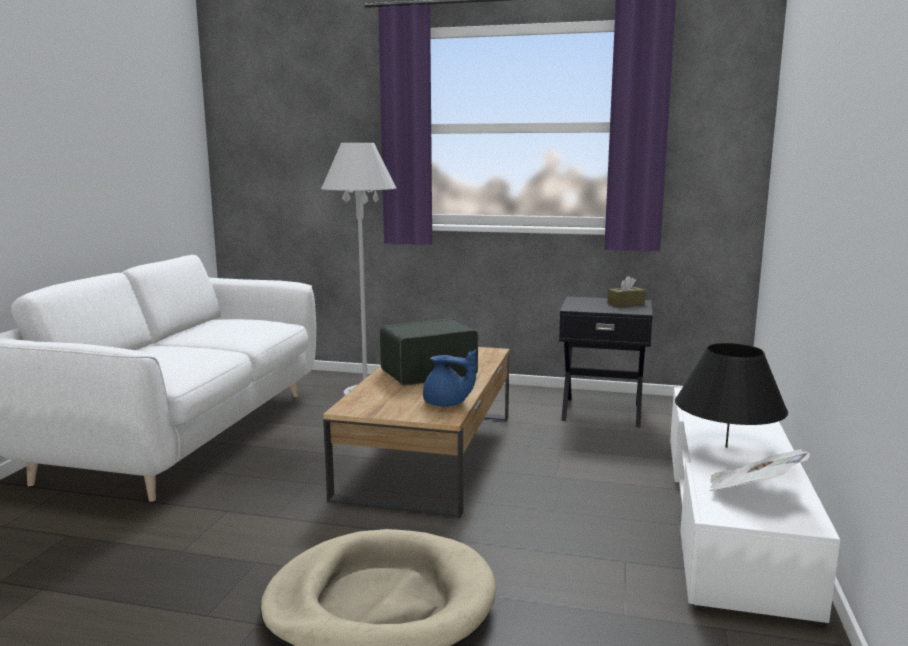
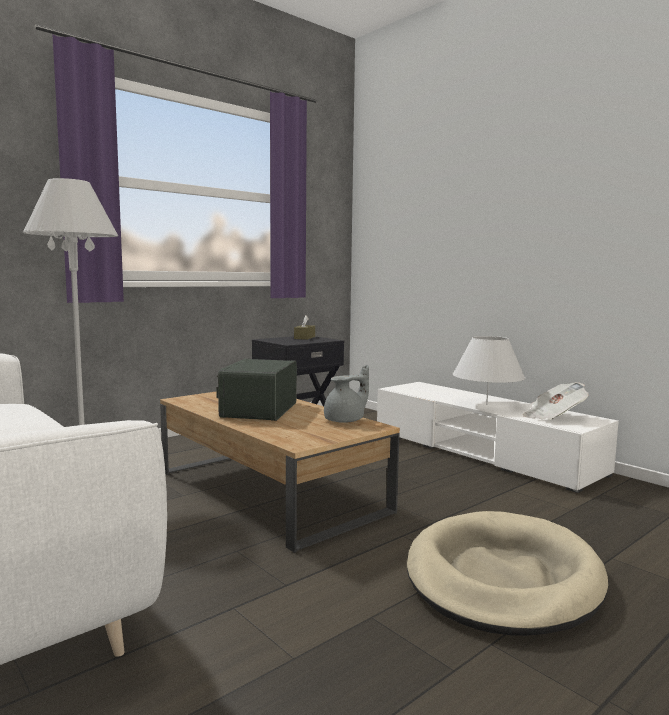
camera: 55 degrees left, 5 degrees down
blue teapot [423,350,477,407] -> grey teapot [324,365,369,423]
black table lamp [675,343,788,448] -> white table lamp [453,336,525,405]

